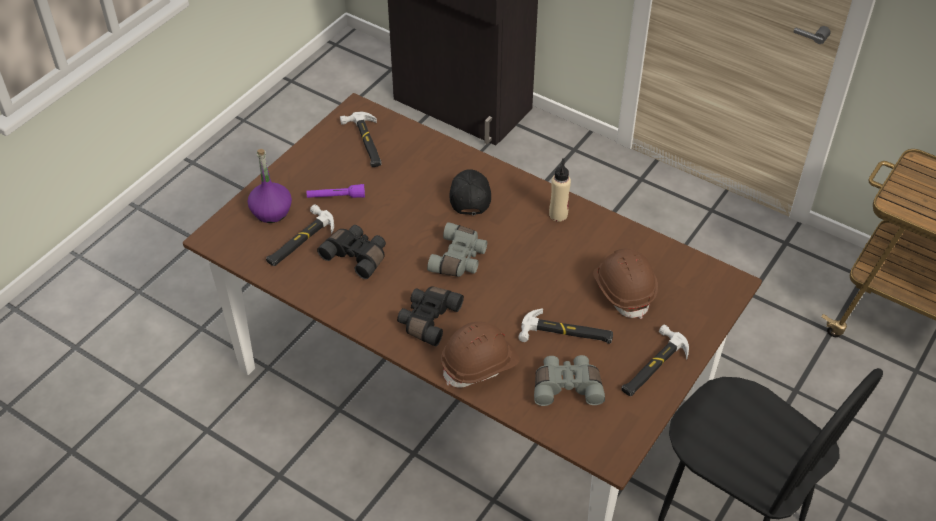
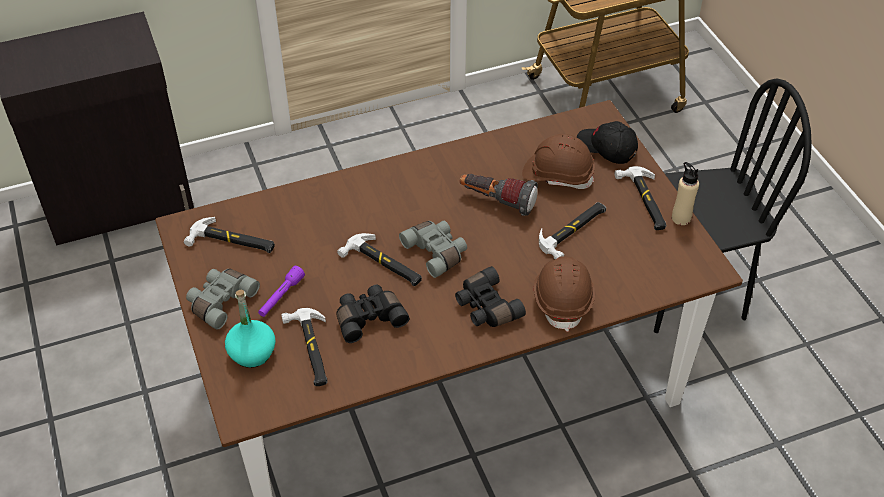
camera: 55 degrees left, 0 degrees up
purple bottle [248,149,292,223] -> turquoise bottle [225,290,276,368]
black cap [449,169,491,215] -> black cap moved to [577,121,638,164]
grey binoculars [534,355,605,406] -> grey binoculars moved to [186,269,260,330]
beige bottle [549,158,571,222] -> beige bottle moved to [672,162,699,225]
none -> hammer [337,233,422,286]
none -> flashlight [460,174,538,216]

